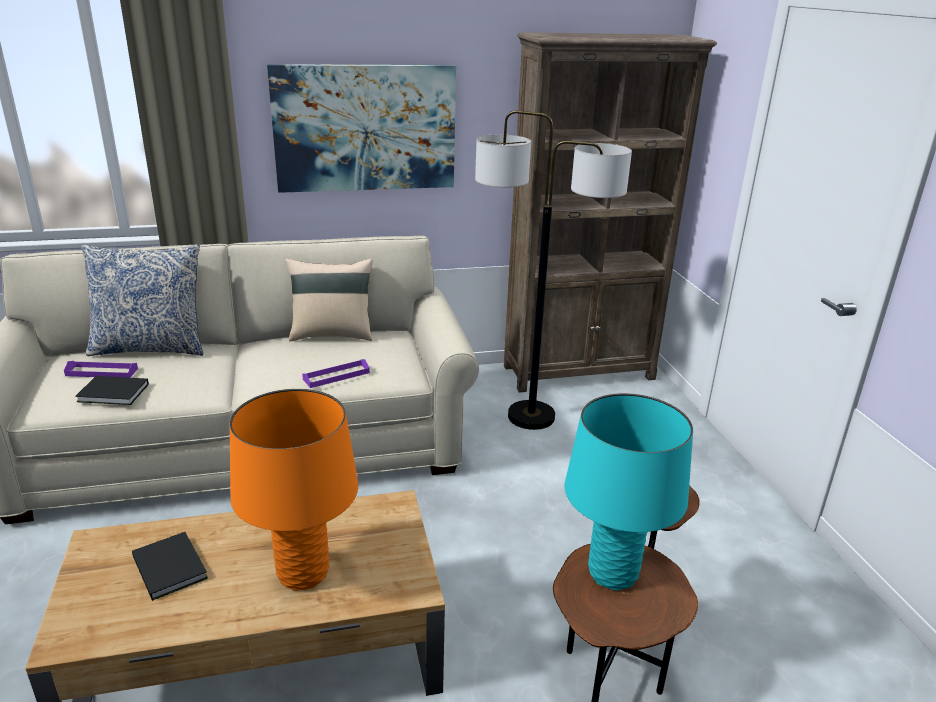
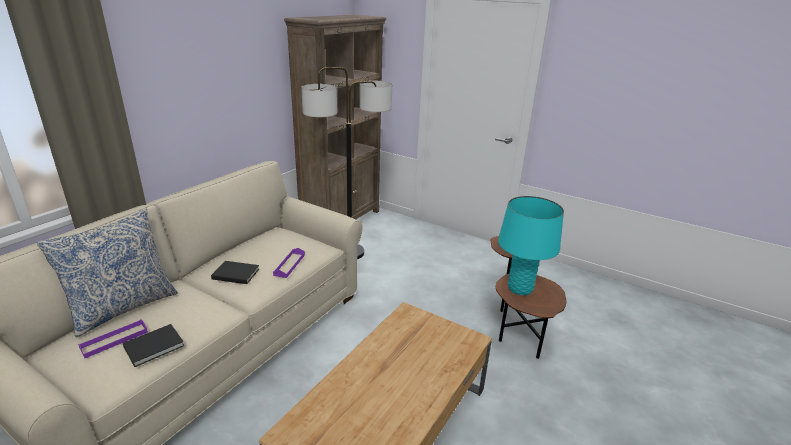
camera: 45 degrees left, 0 degrees up
black book [132,532,208,601] -> black book moved to [211,261,259,284]
orange table lamp [230,389,358,591] -> none
picture [267,64,456,193] -> none
beige pillow [285,259,373,341] -> none

